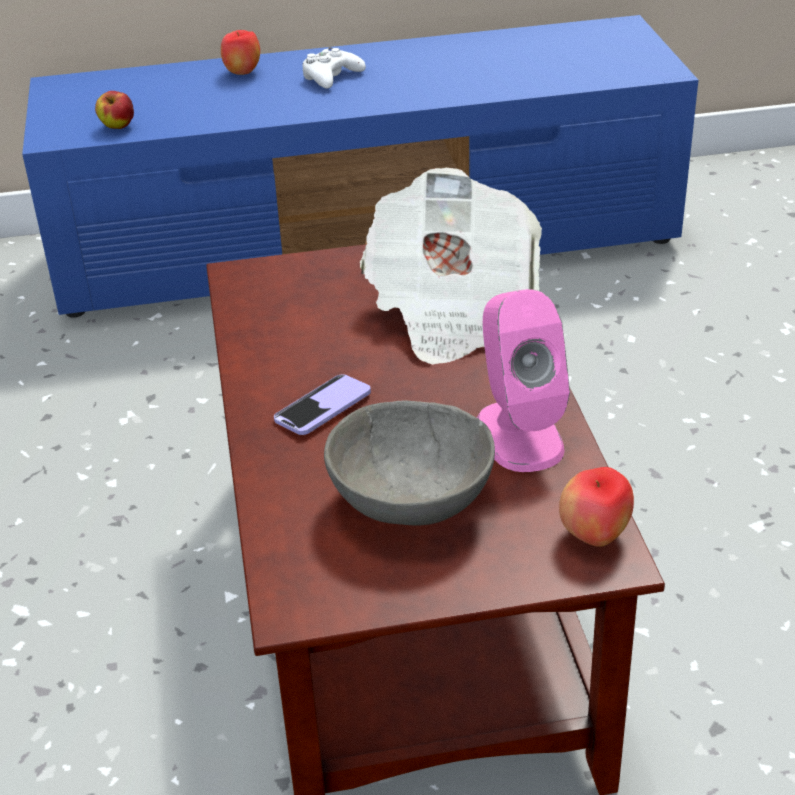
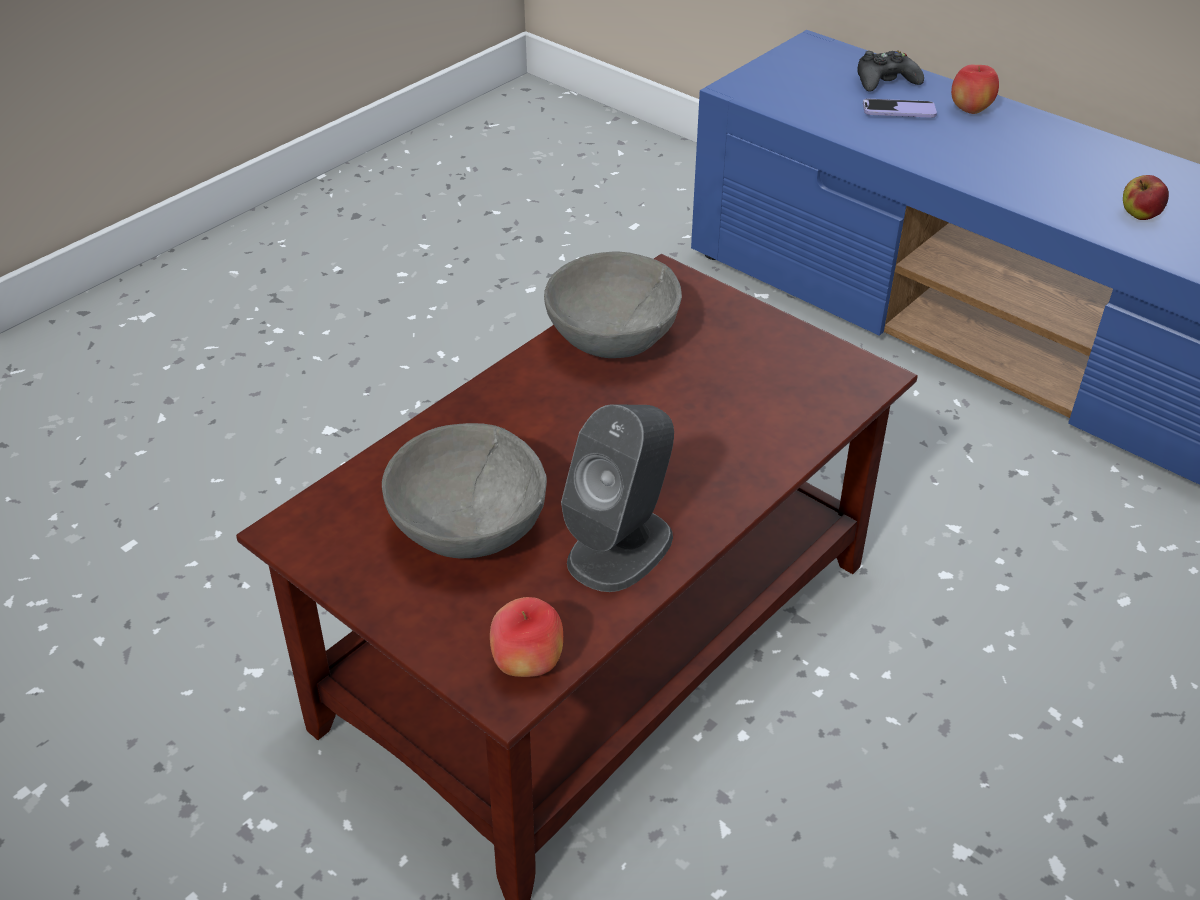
camera: 50 degrees right, 5 degrees up
apple [95,91,134,129] -> apple moved to [1123,175,1169,220]
phone [274,374,371,435] -> phone moved to [863,99,937,118]
white game controller [302,48,366,89] -> none
newspaper [359,168,542,365] -> none
pink speaker [477,289,570,472] -> grey speaker [561,405,674,592]
none -> grey bowl [544,252,682,358]
none -> black game controller [857,50,924,92]

